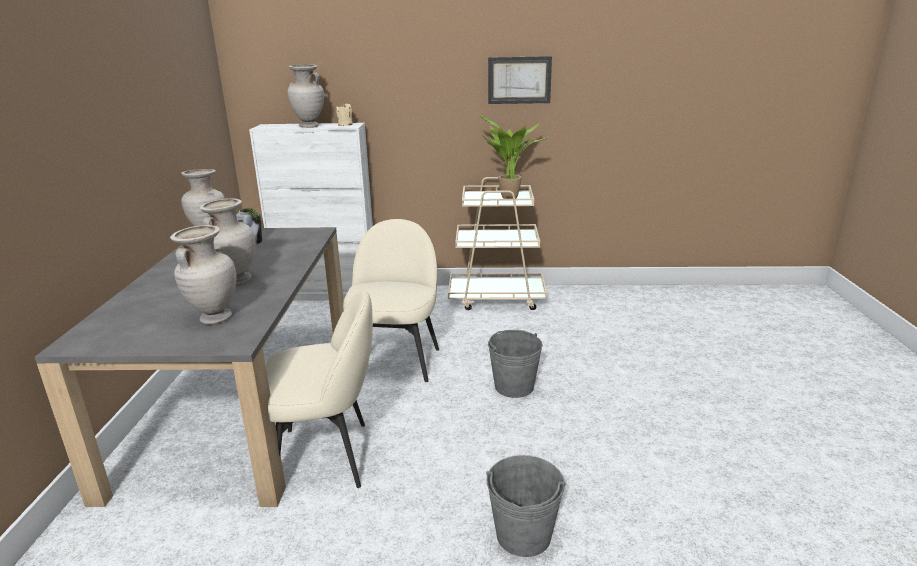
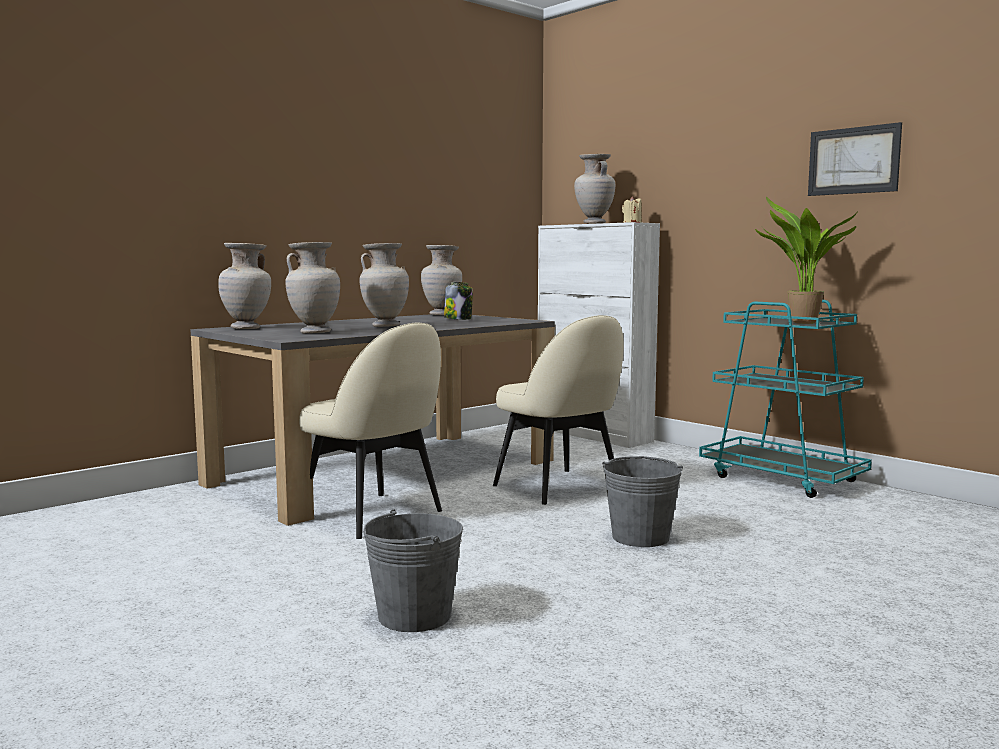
camera: 45 degrees right, 15 degrees down
beige chair [343,219,439,382] -> beige chair turned 90 degrees clockwise [493,315,623,505]
beige cart [448,177,547,310] -> turquoise cart [699,300,872,498]
none -> beige vase [219,243,271,329]

